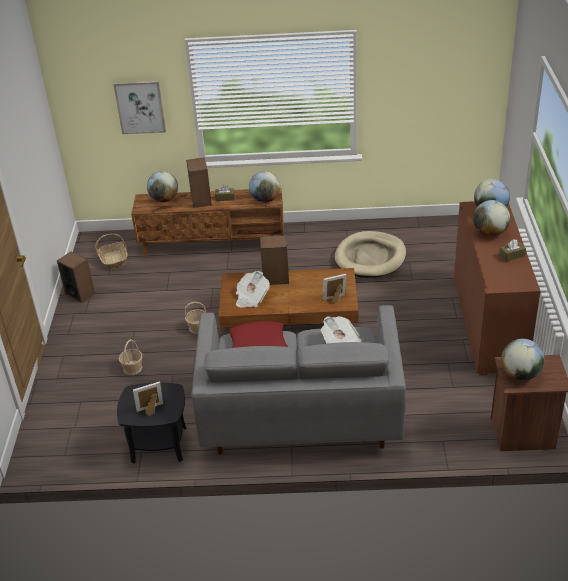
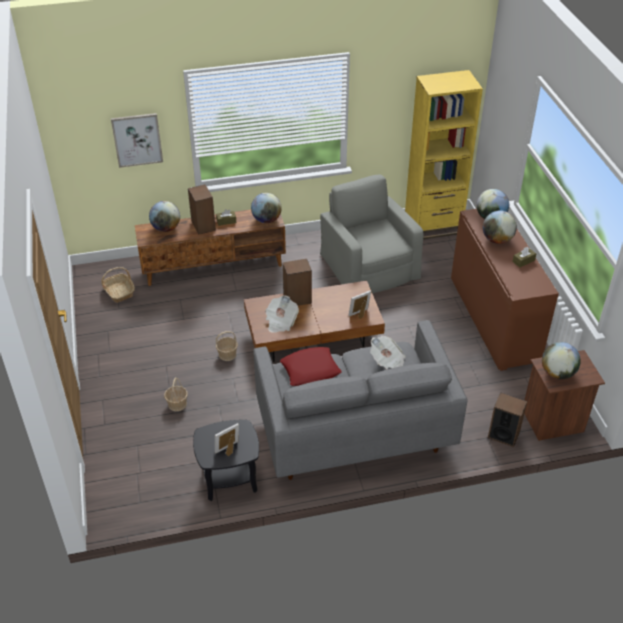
camera: 15 degrees left, 5 degrees up
speaker [57,252,95,303] -> speaker moved to [488,392,527,447]
beige dog bed [335,231,406,278] -> grey armchair [320,175,423,293]
none -> yellow bookcase [405,70,483,239]

